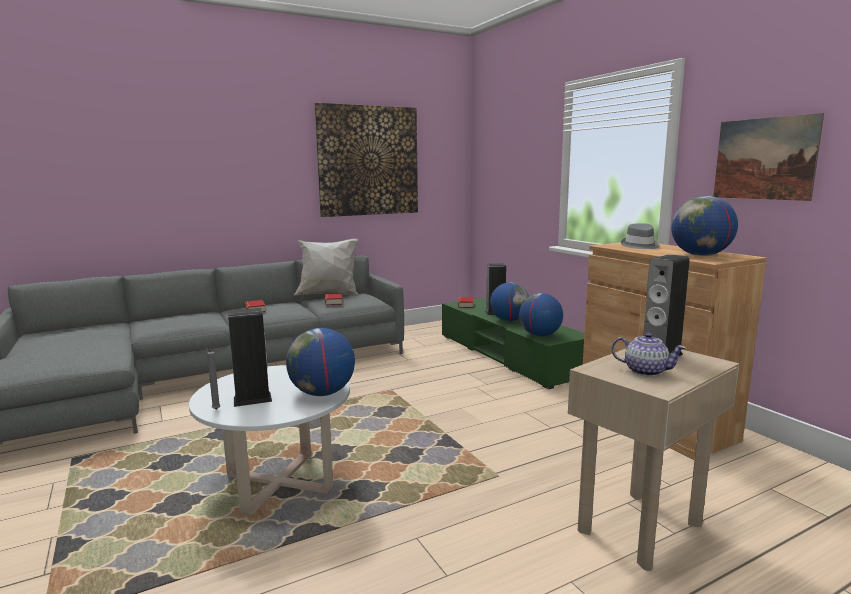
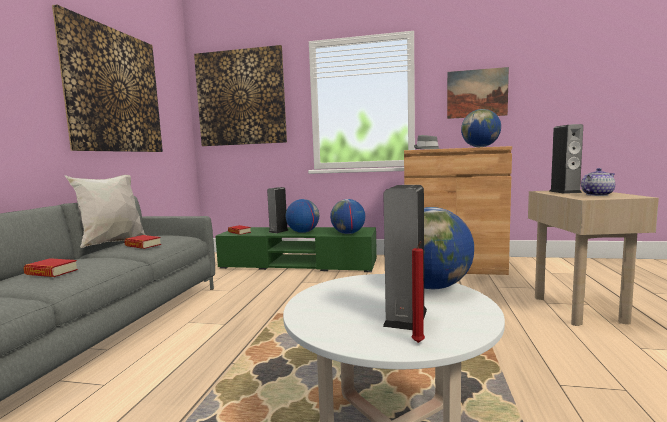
camera: 50 degrees left, 5 degrees down
grey candle [203,347,220,410] -> red candle [411,241,425,343]
none -> picture [194,45,287,146]

